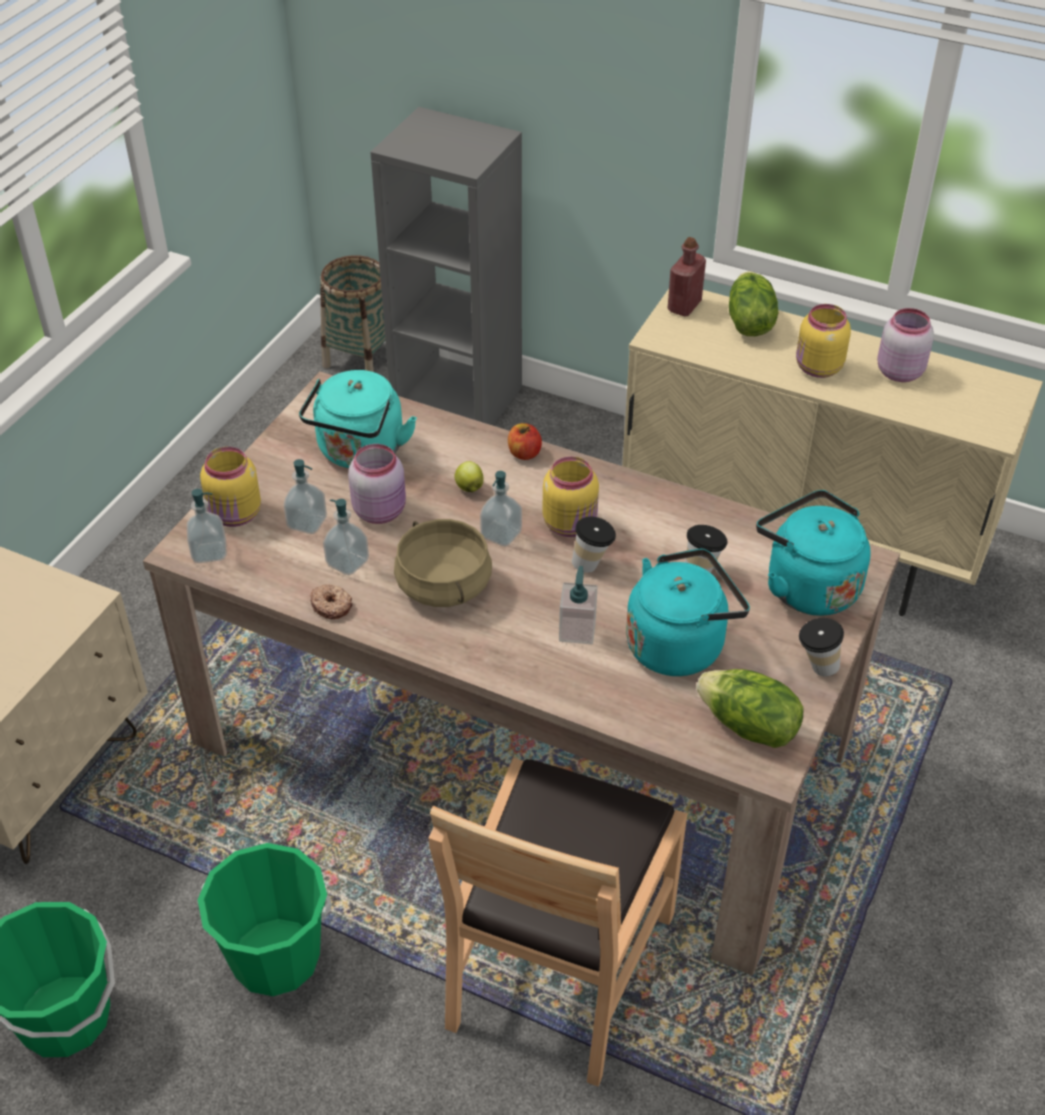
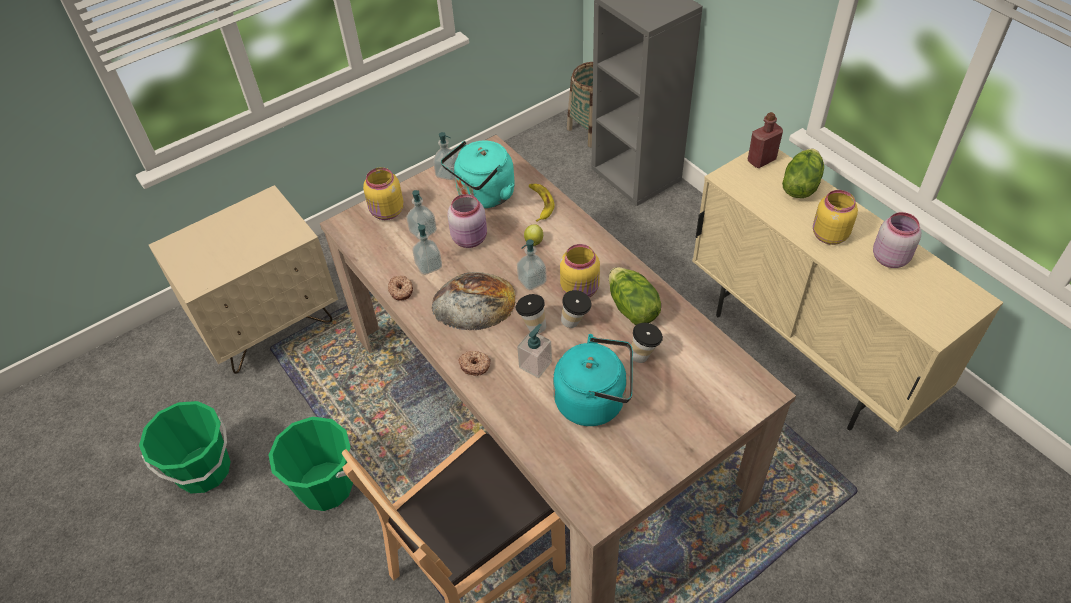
camera: 30 degrees right, 5 degrees up
soap dispenser [187,489,227,563] -> soap dispenser moved to [433,132,458,180]
beige cooking pot [394,519,492,607] -> bread [431,272,516,330]
apple [508,423,542,460] -> none
lettuce [696,669,803,748] -> lettuce moved to [609,267,661,325]
turquoise kettle [756,490,871,616] -> none
cup [799,618,844,676] -> cup moved to [516,294,546,334]
none -> donut [458,351,490,376]
none -> banana [529,184,555,222]

